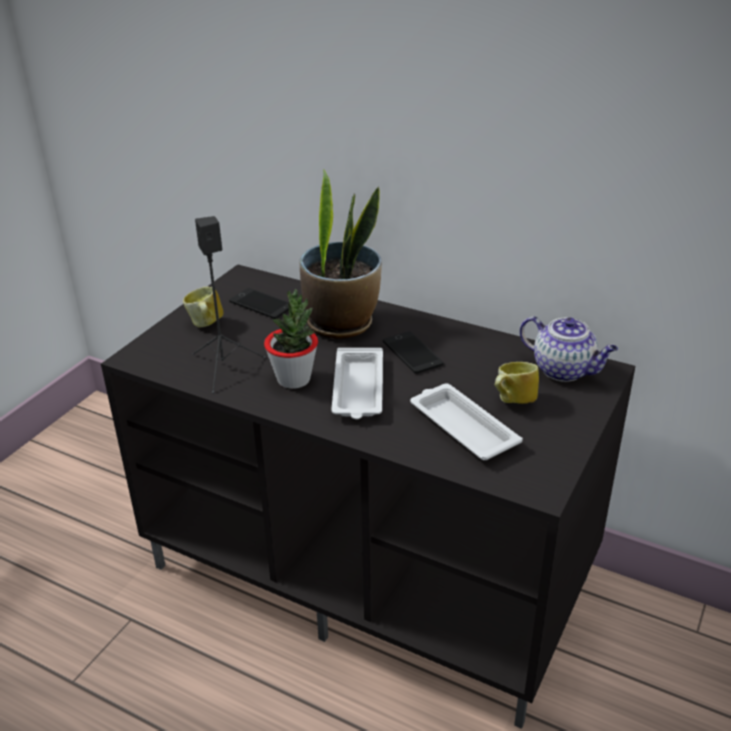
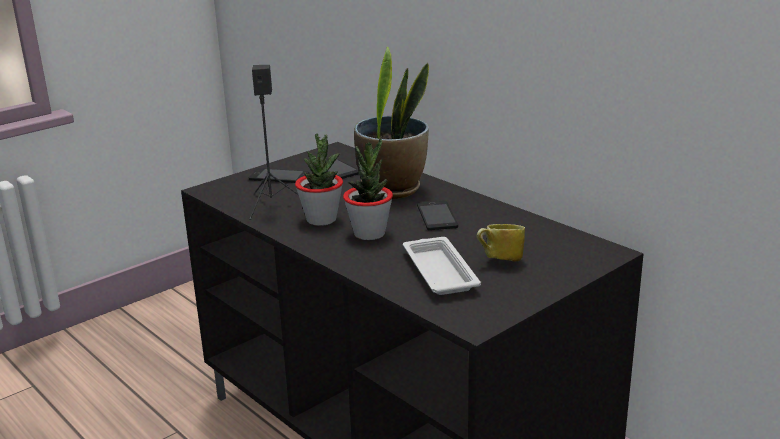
camera: 20 degrees right, 10 degrees down
mug [183,287,223,328] -> phone [249,168,309,183]
white tray [331,348,383,419] -> potted plant [343,137,393,240]
teapot [520,316,618,382] -> none

